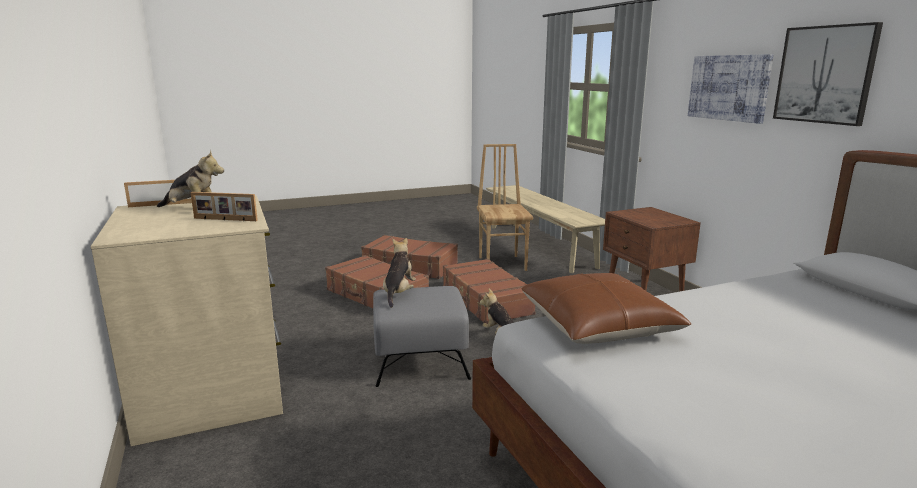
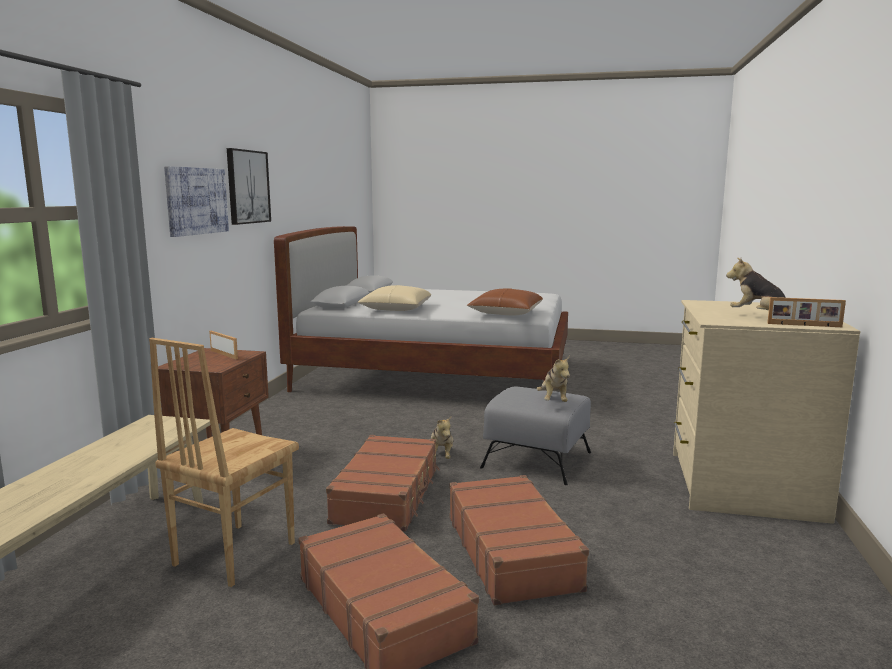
camera: 145 degrees left, 5 degrees down
picture frame [191,192,258,221] -> picture frame moved to [209,331,238,359]
plush toy [383,238,416,308] -> plush toy turned 45 degrees counterclockwise [536,356,570,402]
none -> beige pillow [357,285,431,311]

